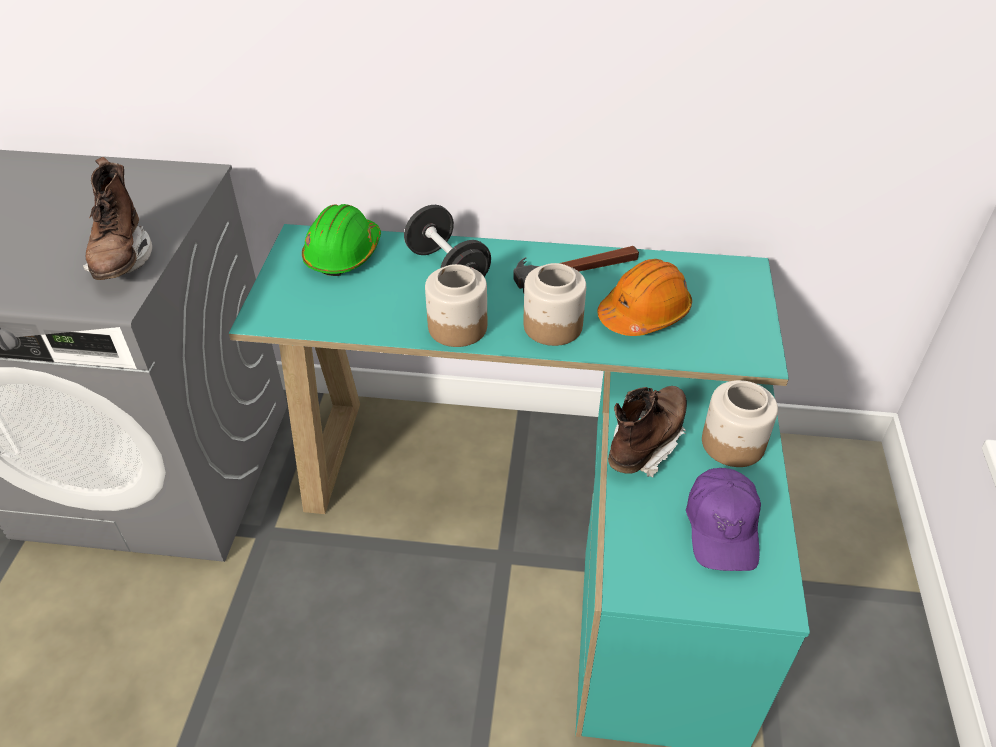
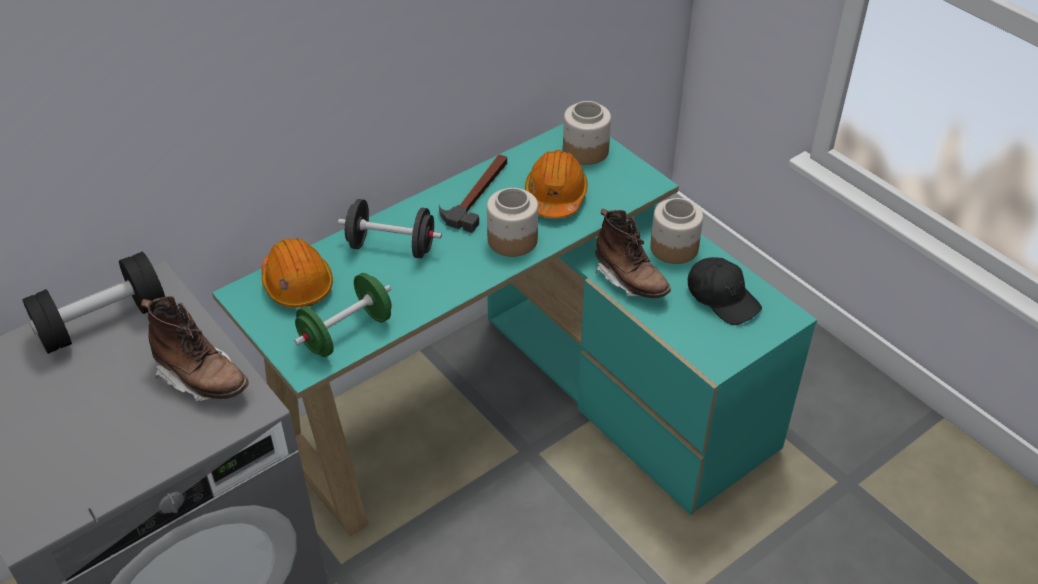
camera: 45 degrees left, 0 degrees up
green hard hat [302,204,381,276] -> orange hard hat [262,238,333,308]
jar [425,264,487,347] -> jar moved to [563,101,611,165]
brown boot [608,386,687,477] -> brown boot turned 150 degrees clockwise [595,209,671,298]
purple cap [686,468,761,571] -> black cap [688,257,762,325]
none -> black dumbbell [22,252,165,354]
none -> green dumbbell [294,273,392,357]

